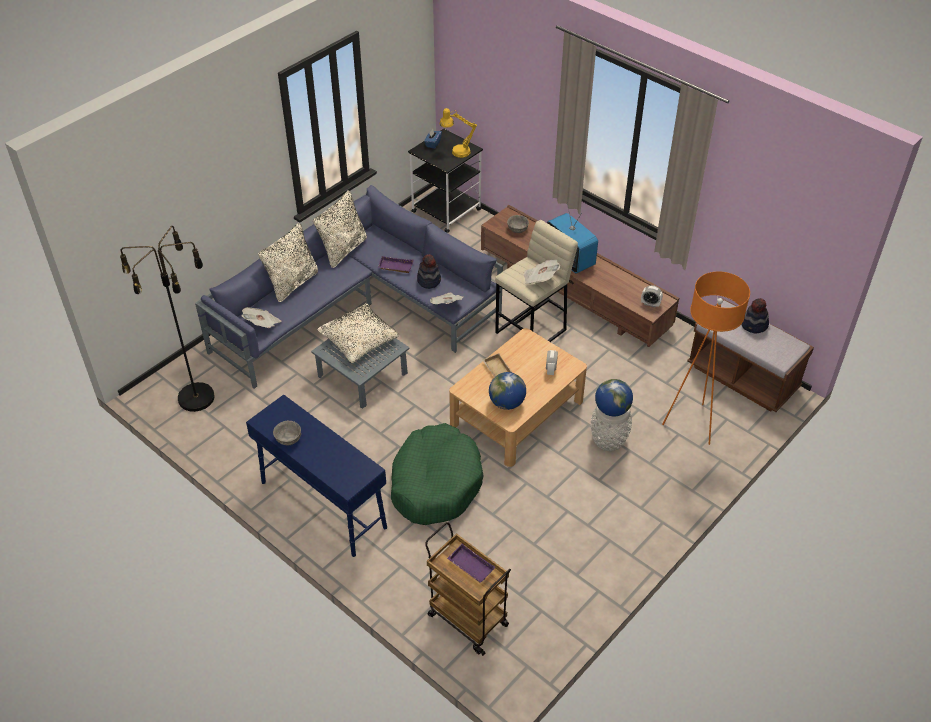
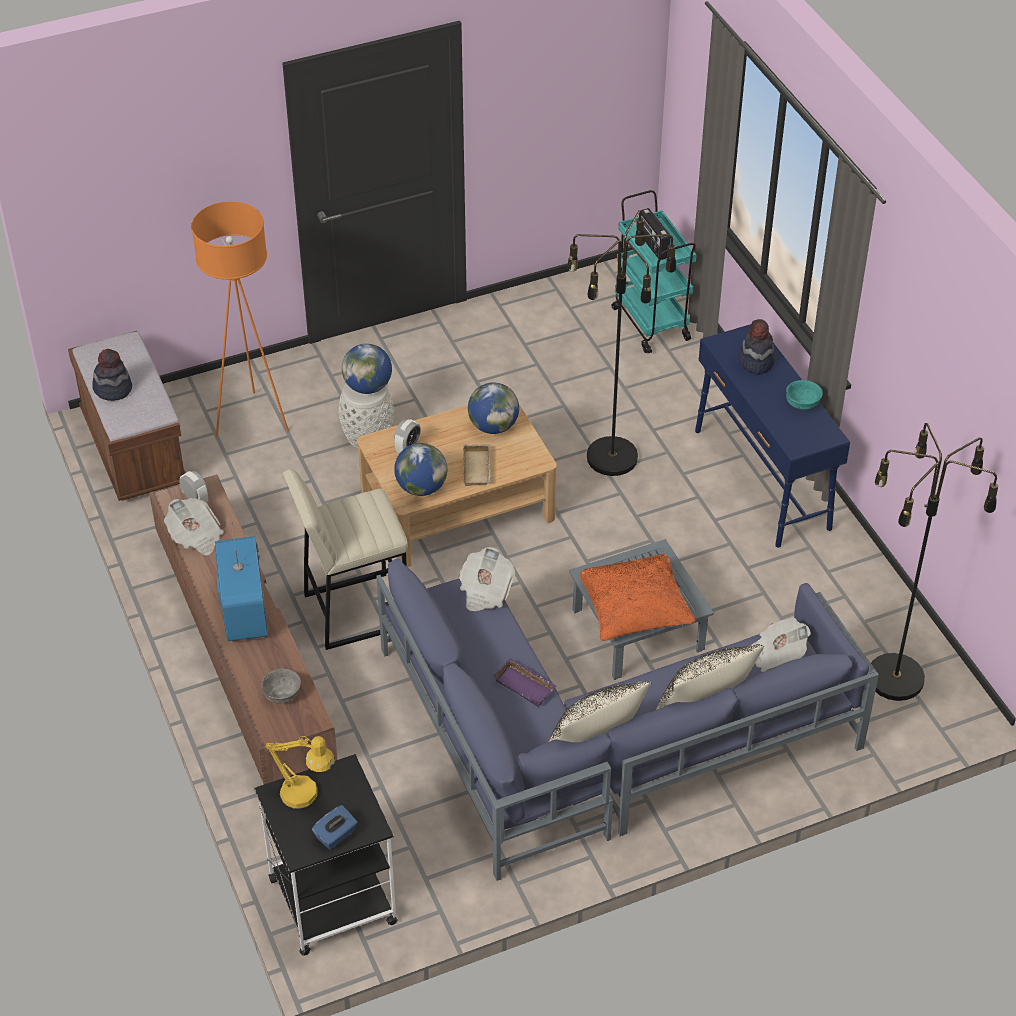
camera: 155 degrees left, 0 degrees up
grey bowl [273,421,301,445] -> turquoise bowl [786,380,823,410]
beige pillow [318,303,399,363] -> orange pillow [579,554,695,641]
green dog bed [391,423,484,525] -> floor lamp [567,210,676,476]
hat [417,254,441,289] -> hat moved to [738,319,775,375]
brown cart [425,522,511,656] -> turquoise cart [611,190,697,353]
purple tray [447,544,495,583] -> radio [640,208,671,260]
newspaper [524,260,560,284] -> newspaper moved to [164,498,224,556]
none -> globe [394,443,447,496]

